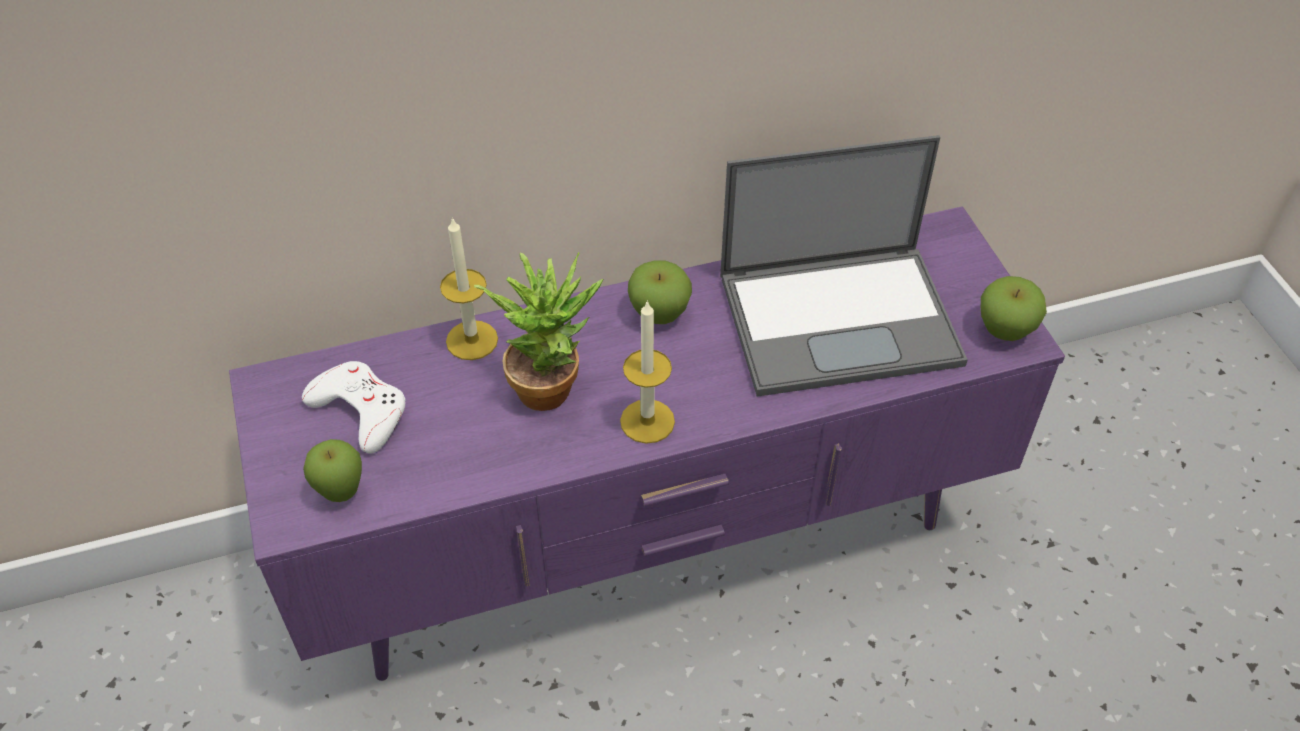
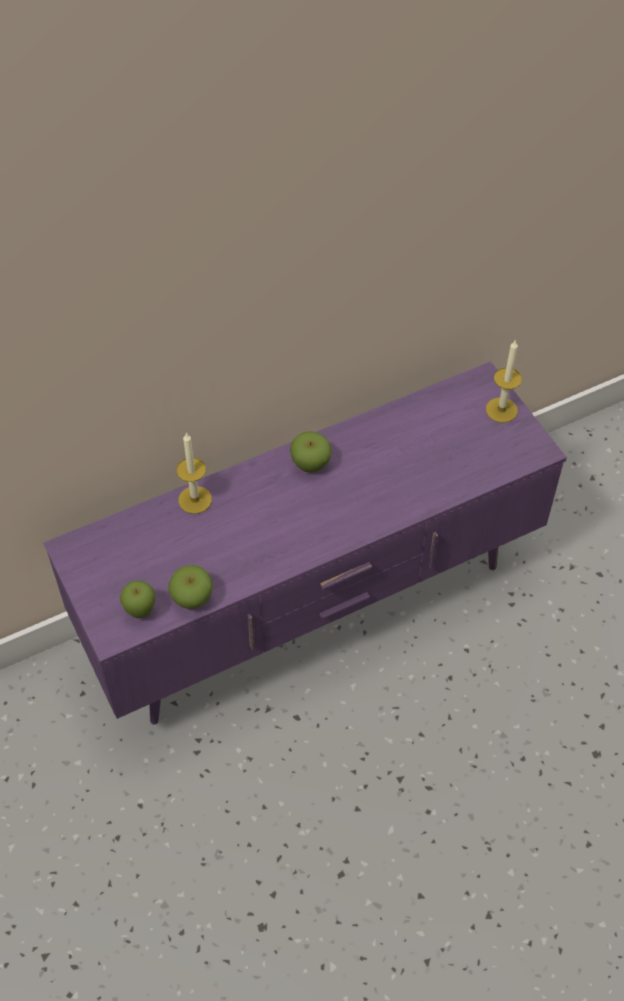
camera: 10 degrees left, 5 degrees up
white game controller [302,361,405,454] -> none
potted plant [474,252,603,411] -> none
candle [620,300,675,444] -> candle moved to [486,341,522,423]
laptop [720,135,968,397] -> none
apple [981,276,1047,341] -> apple moved to [169,565,213,609]

